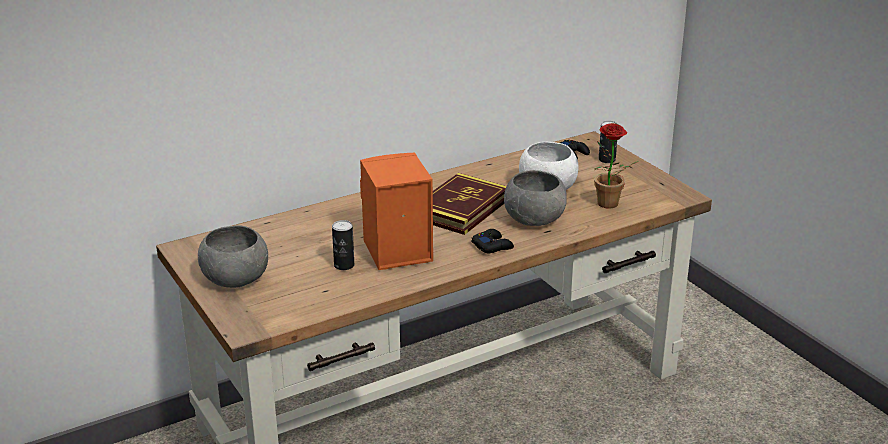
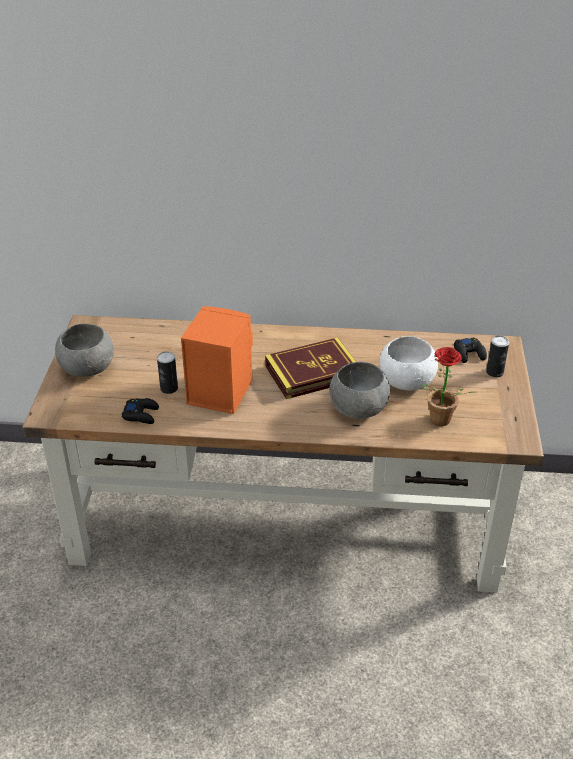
camera: 35 degrees right, 10 degrees up
black game controller [471,229,514,253] -> black game controller moved to [122,398,159,424]

